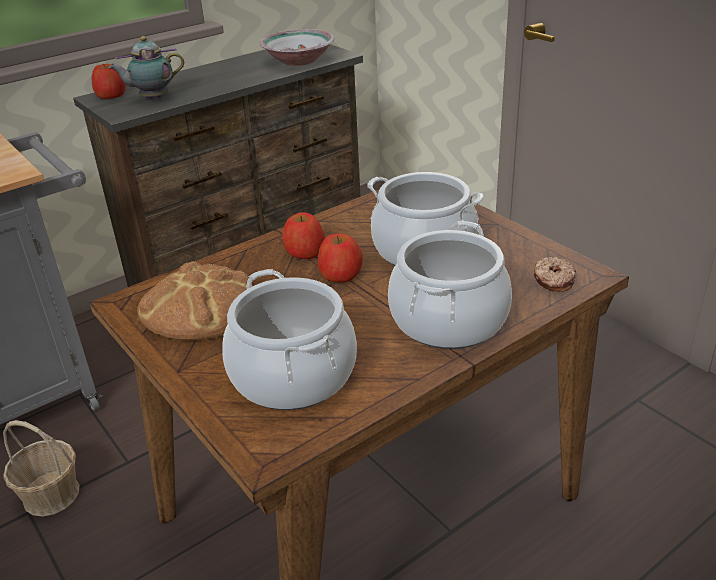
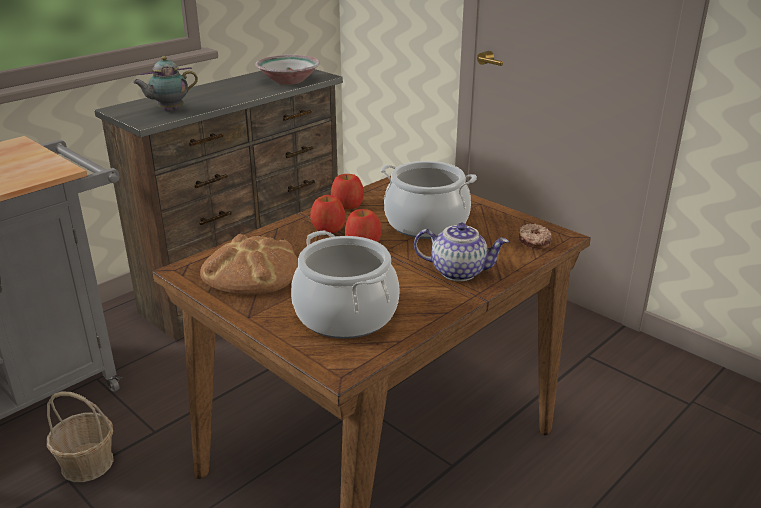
camera: 10 degrees left, 5 degrees down
apple [92,64,126,99] -> apple moved to [331,174,364,209]
cooking pot [388,221,512,349] -> teapot [414,223,509,281]

